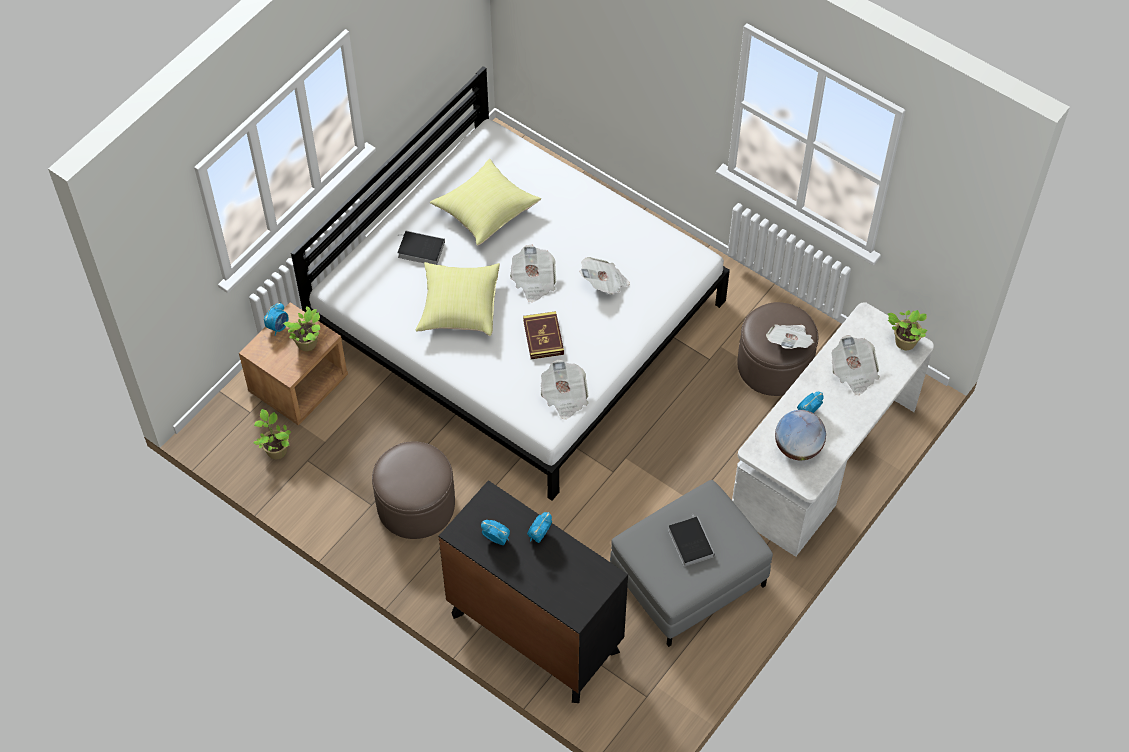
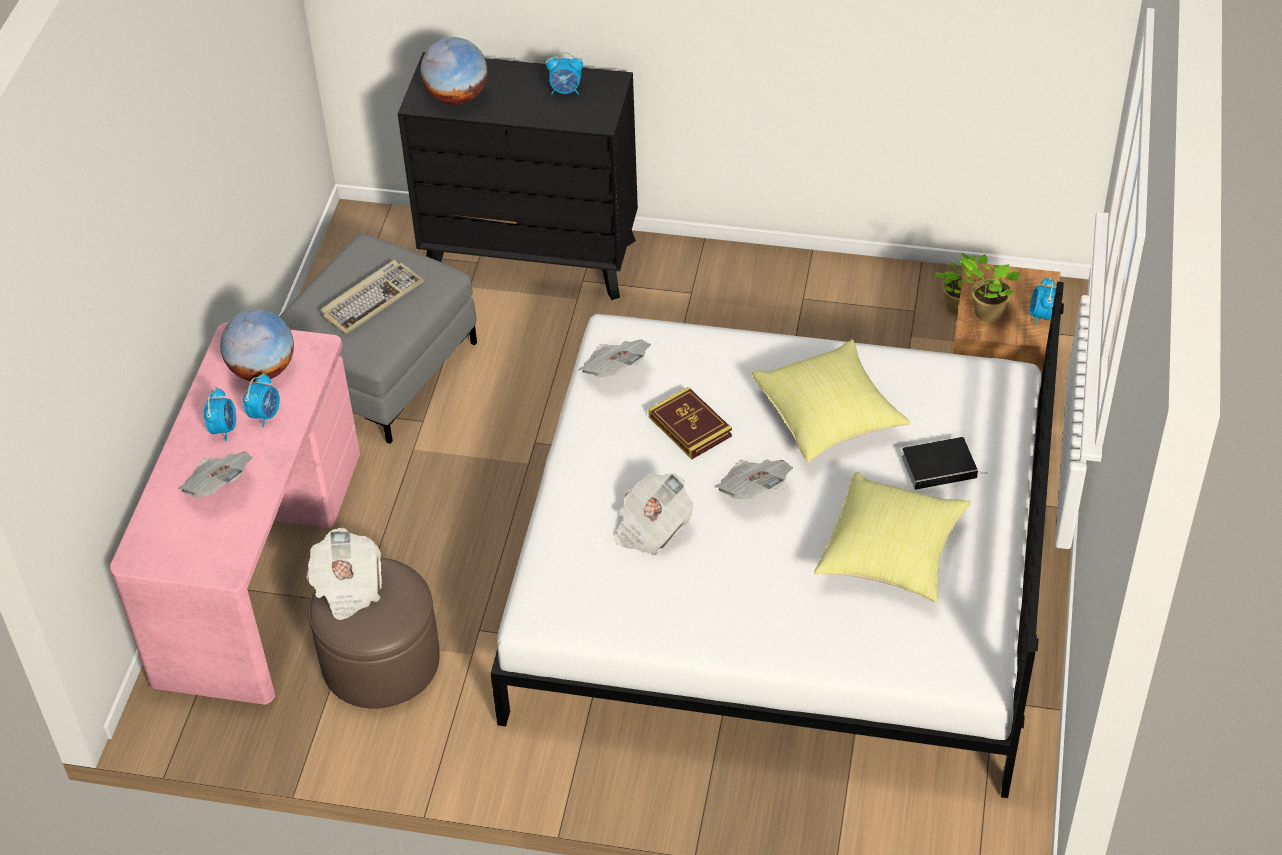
camera: 155 degrees right, 10 degrees down
brown ottoman [372,441,455,539] -> none
alarm clock [527,512,552,543] -> alarm clock moved to [204,387,236,441]
book [668,514,715,567] -> keyboard [321,260,424,335]
white desk [732,302,934,557] -> pink desk [110,322,360,705]
potted plant [887,310,927,350] -> none
none -> globe [421,37,488,105]

